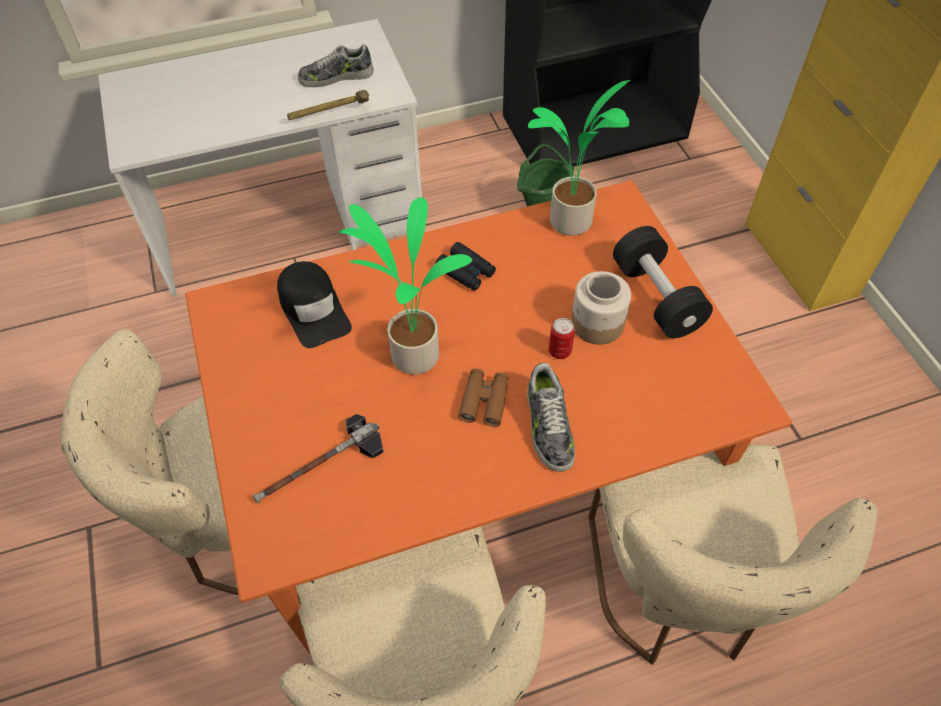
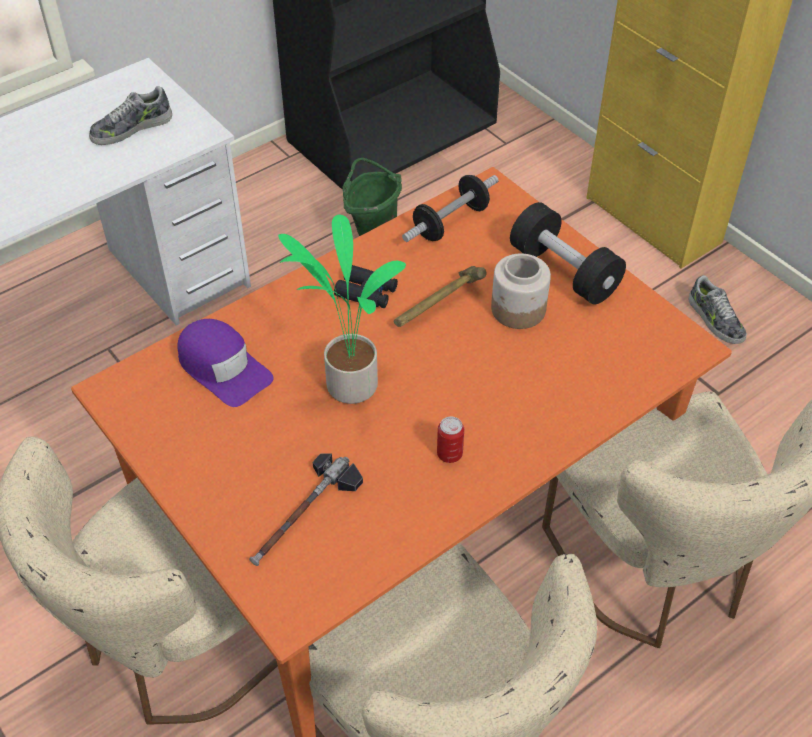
camera: 20 degrees left, 5 degrees down
black cap [277,261,352,348] -> purple cap [177,319,274,407]
hammer [287,90,369,120] -> hammer moved to [394,266,487,327]
brown binoculars [458,368,509,427] -> none
shoe [527,363,575,472] -> shoe moved to [688,275,747,344]
potted plant [528,80,630,236] -> dumbbell [402,175,499,242]
can [549,318,575,359] -> can moved to [437,417,464,463]

